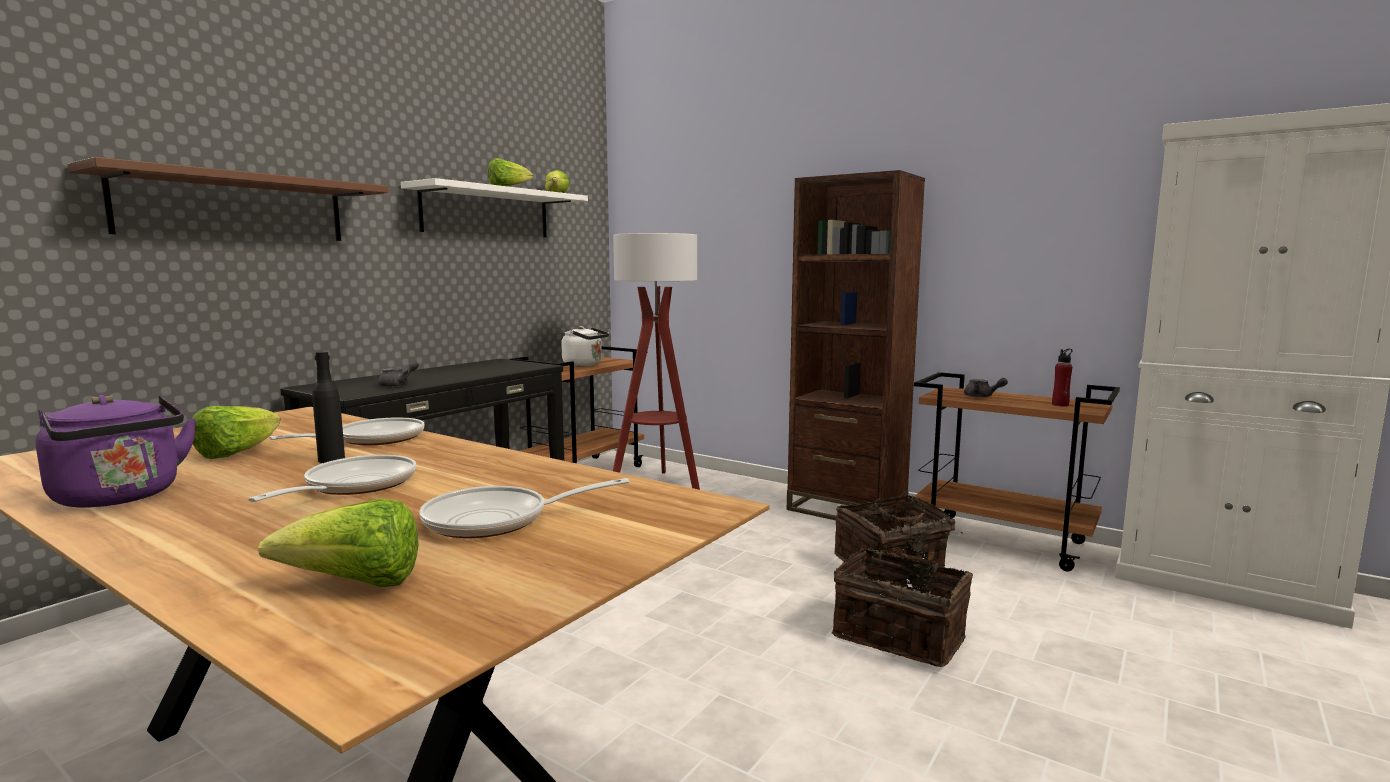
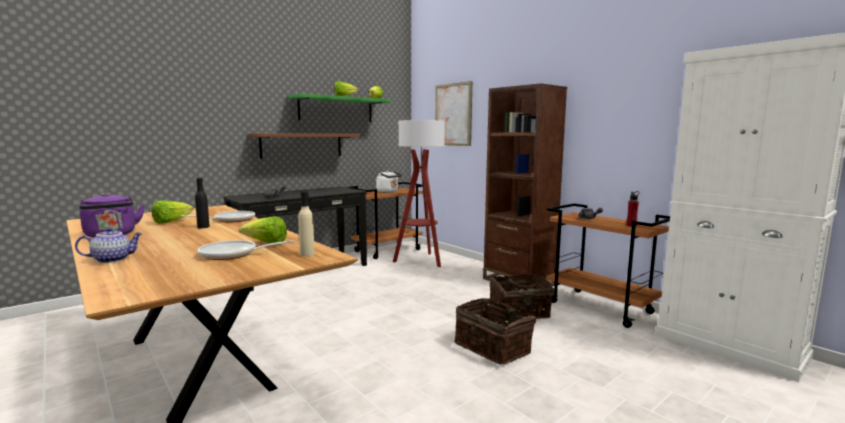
camera: 15 degrees right, 0 degrees up
brown shelf [67,157,389,241] -> brown shelf moved to [249,133,361,159]
frying pan [248,455,416,502] -> none
lettuce [258,498,419,587] -> lettuce moved to [239,216,287,245]
white shelf [401,178,588,237] -> green shelf [289,93,392,122]
none -> teapot [75,227,143,263]
none -> beige bottle [298,191,314,257]
none -> picture [435,81,472,146]

